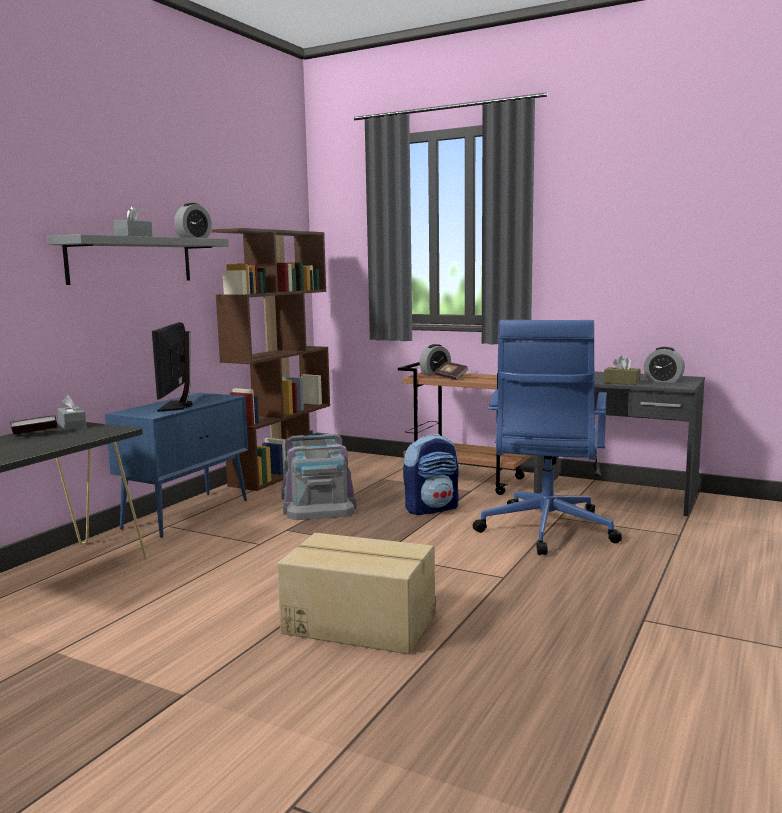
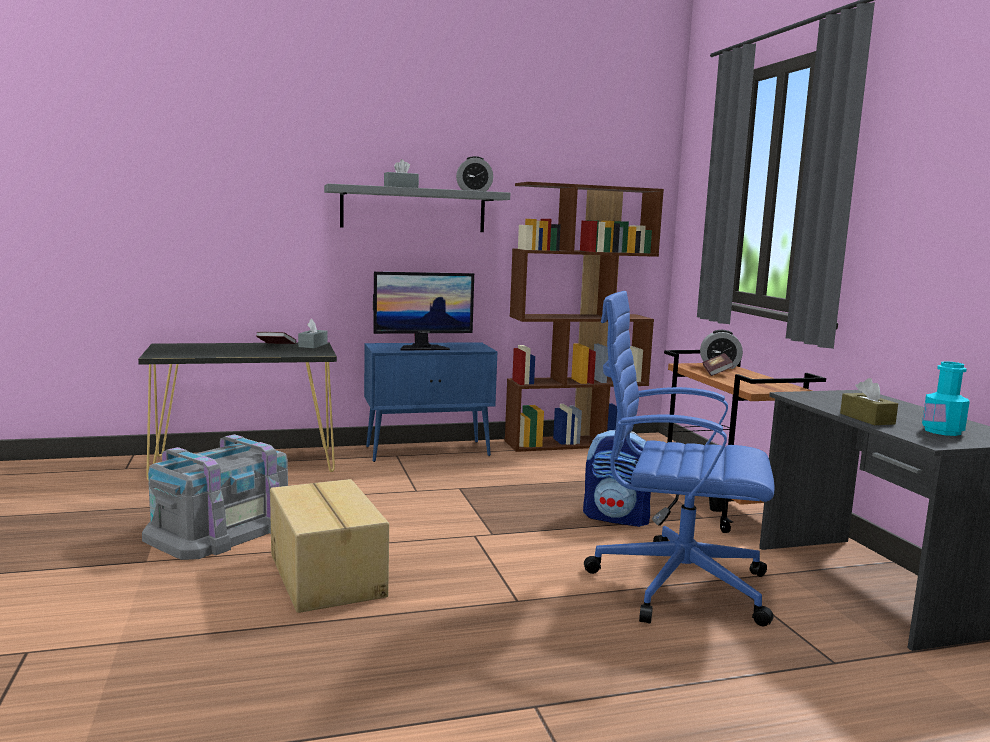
camera: 45 degrees right, 0 degrees up
monitor [152,322,193,412] -> monitor turned 150 degrees counterclockwise [373,272,474,351]
grey storage box [281,434,357,520] -> grey storage box moved to [142,434,288,560]
blue office chair [473,320,622,555] -> blue office chair turned 45 degrees clockwise [584,291,774,626]
alarm clock [644,347,685,383] -> turquoise bottle [922,361,970,436]

